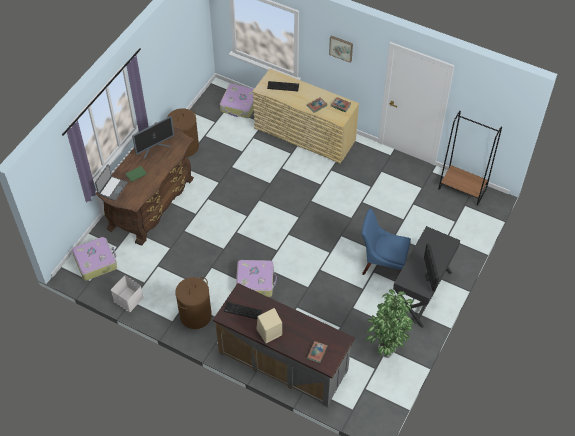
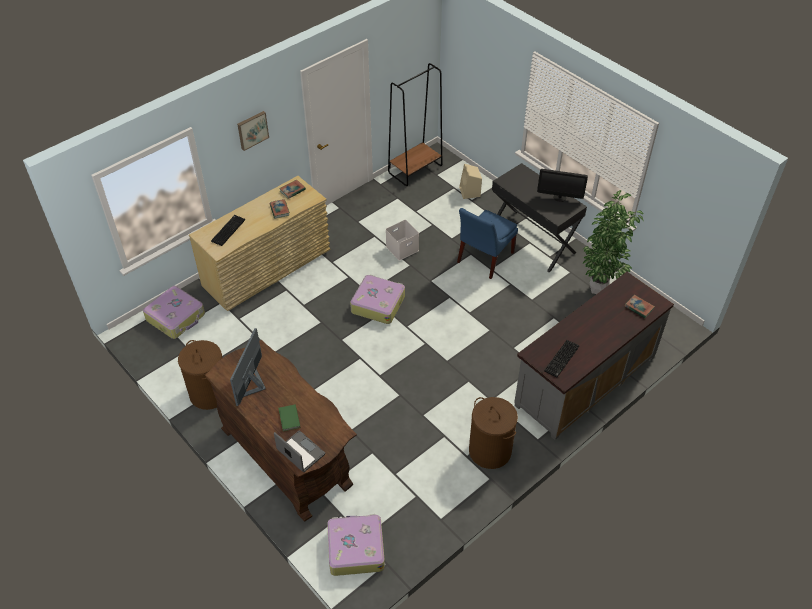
camera: 70 degrees left, 5 degrees down
white storage box [111,276,144,312] -> white storage box moved to [386,220,419,261]
monitor [132,116,174,159] -> monitor turned 150 degrees counterclockwise [230,328,266,406]
suitcase [236,260,277,297] -> suitcase moved to [350,274,405,324]
beige speaker [256,308,282,343] -> beige speaker moved to [459,164,482,199]

